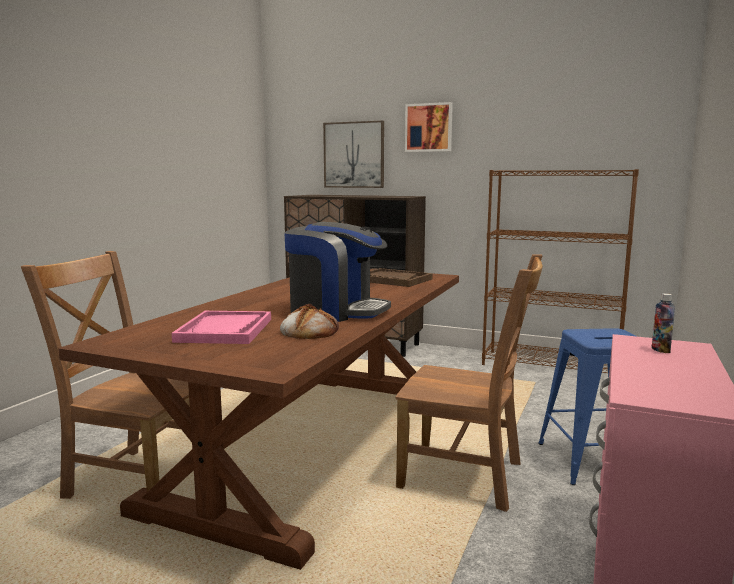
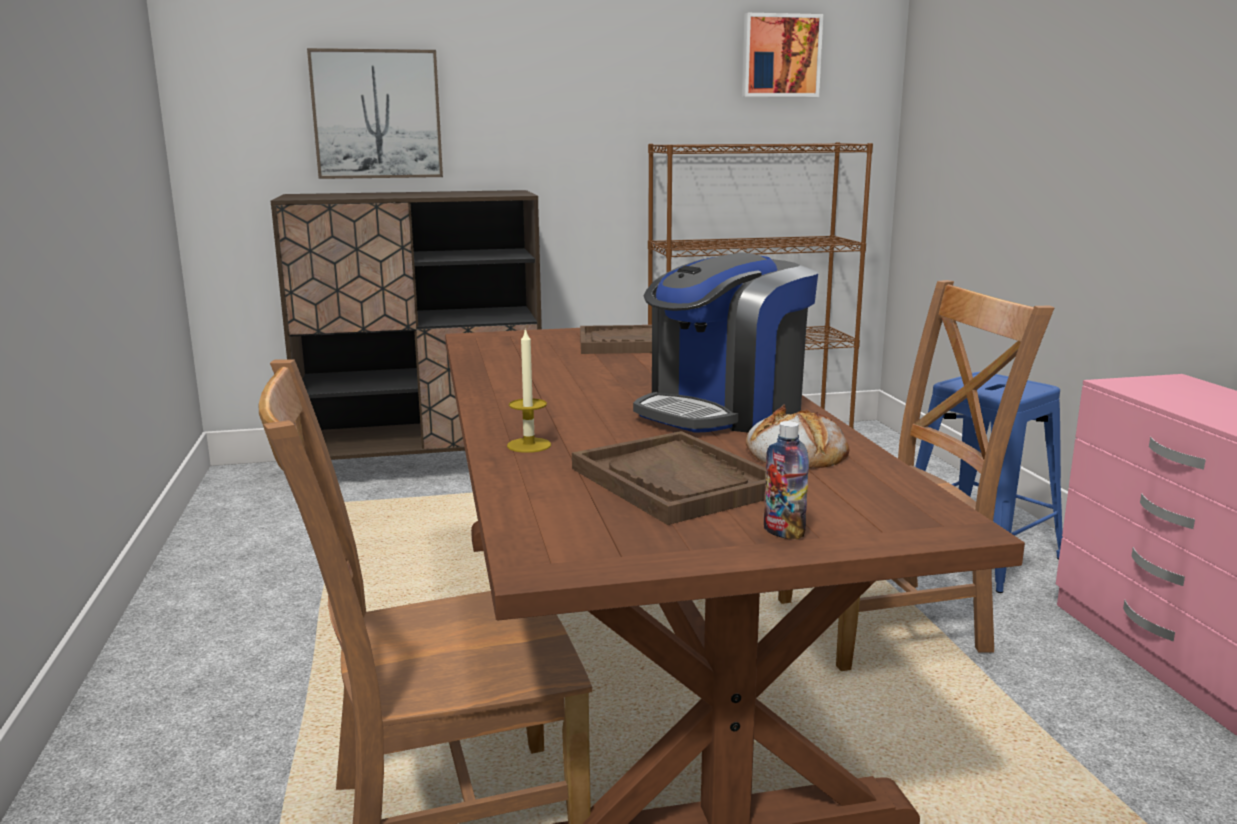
camera: 35 degrees left, 5 degrees up
pink tray [172,311,271,344] -> brown tray [572,431,766,525]
coffee machine [284,222,391,322] -> coffee machine turned 150 degrees clockwise [633,253,818,433]
picture [405,102,453,152] -> picture moved to [742,13,823,97]
bottle [651,293,675,353] -> bottle moved to [764,421,809,540]
none -> candle [507,328,551,453]

